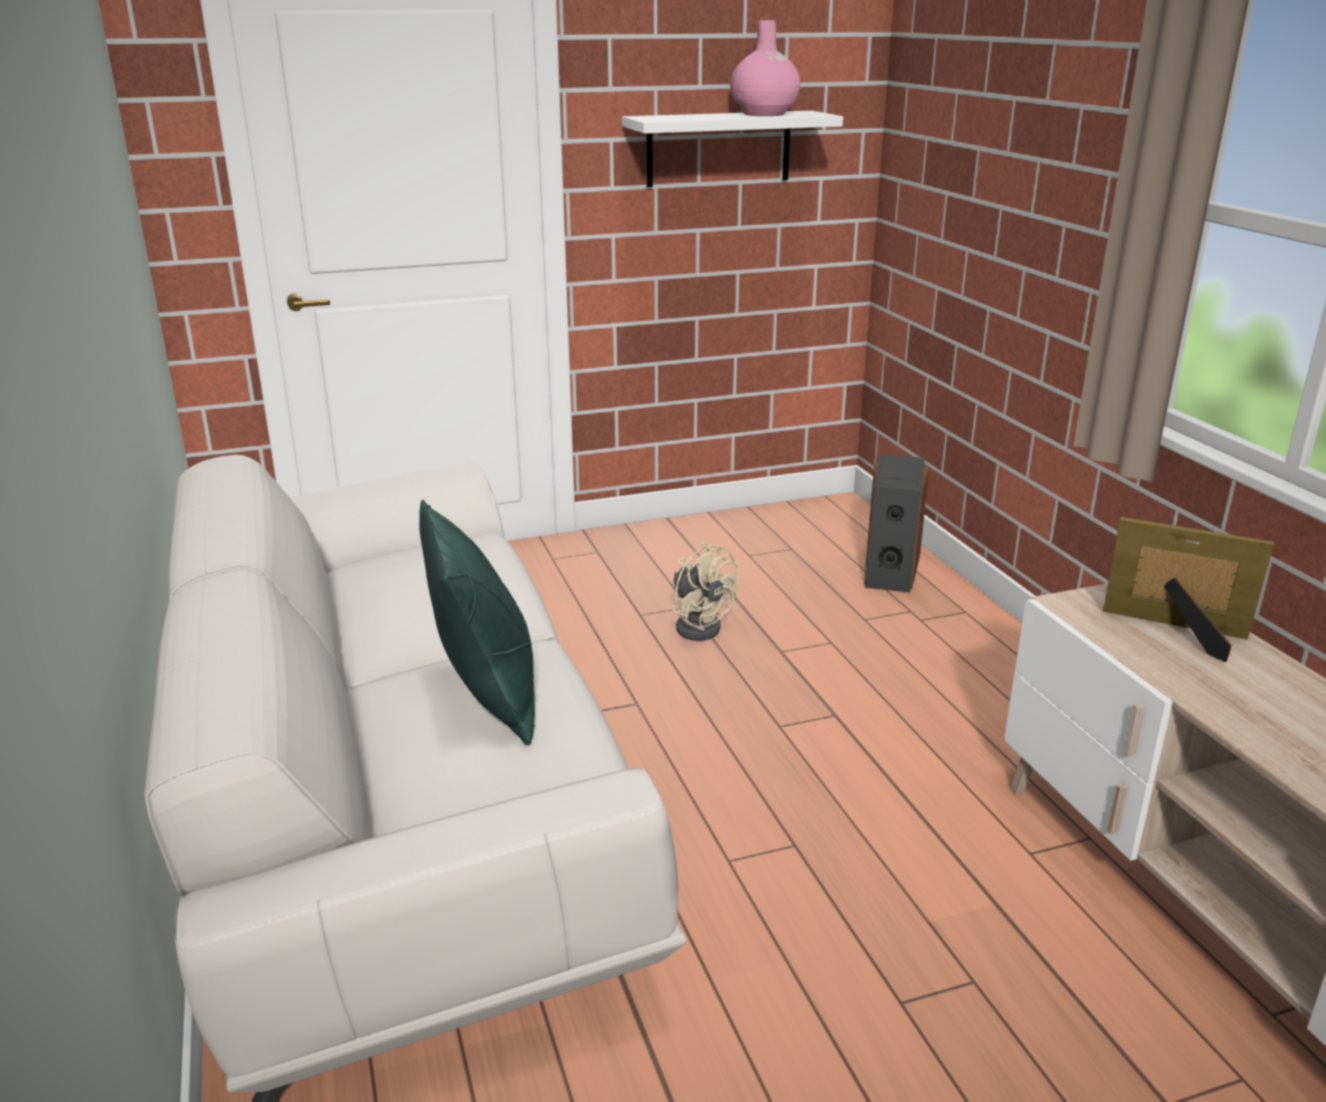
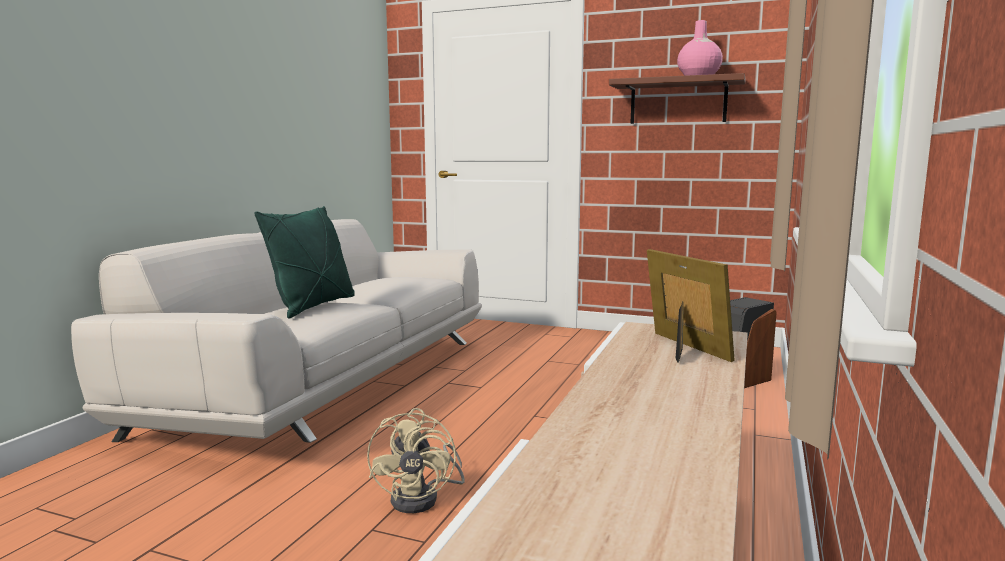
camera: 40 degrees right, 15 degrees down
white shelf [622,111,843,187] -> brown shelf [609,73,746,124]
beige fan [672,541,739,641] -> beige fan moved to [367,408,465,513]

